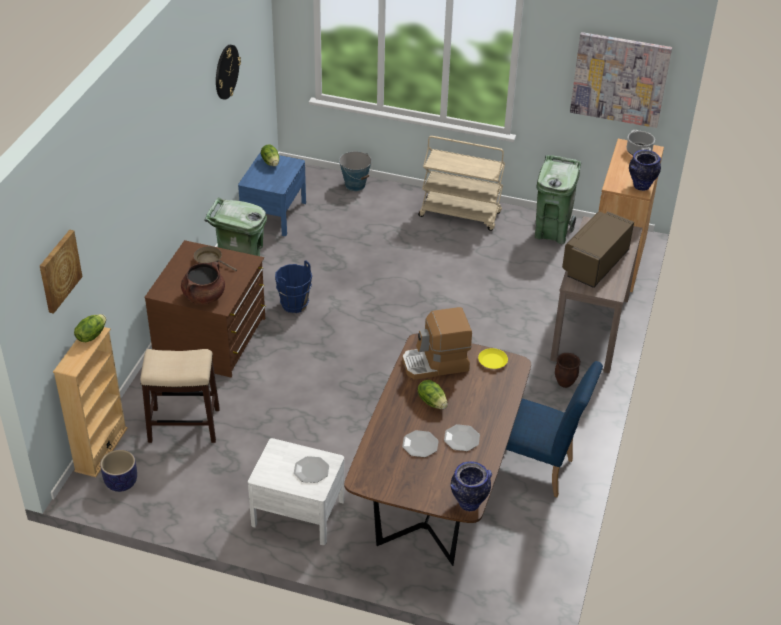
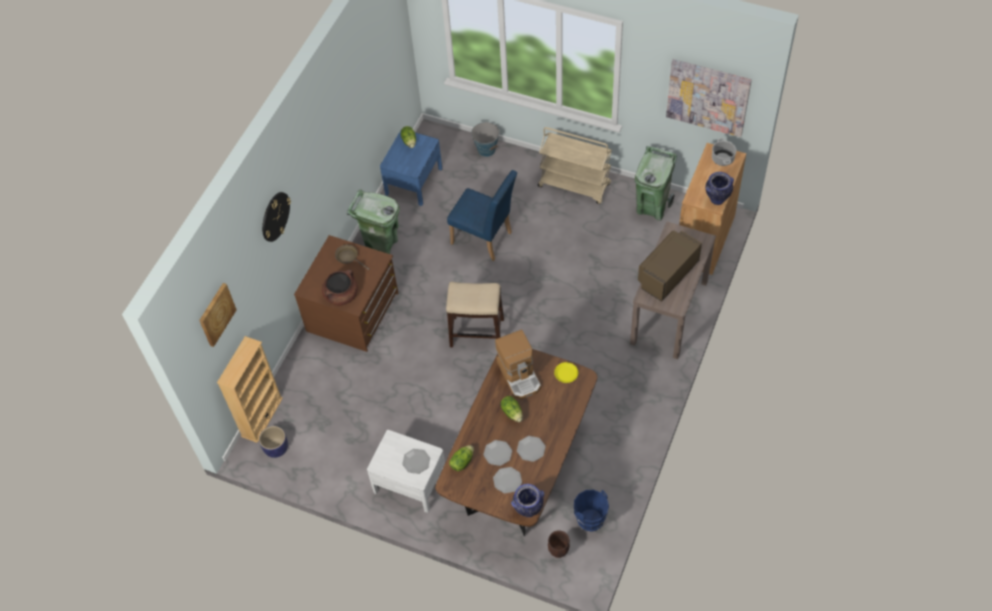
camera: 10 degrees right, 15 degrees up
lettuce [74,314,106,342] -> lettuce moved to [449,445,474,471]
stool [140,349,220,443] -> stool moved to [446,282,504,347]
wall clock [216,45,241,100] -> wall clock moved to [262,192,291,242]
blue bucket [275,260,312,313] -> blue bucket moved to [574,490,609,532]
coffee machine [402,307,472,380] -> coffee machine turned 105 degrees counterclockwise [495,330,541,399]
blue chair [506,361,603,497] -> blue chair moved to [447,170,517,261]
brown planter [555,353,581,388] -> brown planter moved to [548,530,570,558]
none -> plate [493,467,522,493]

